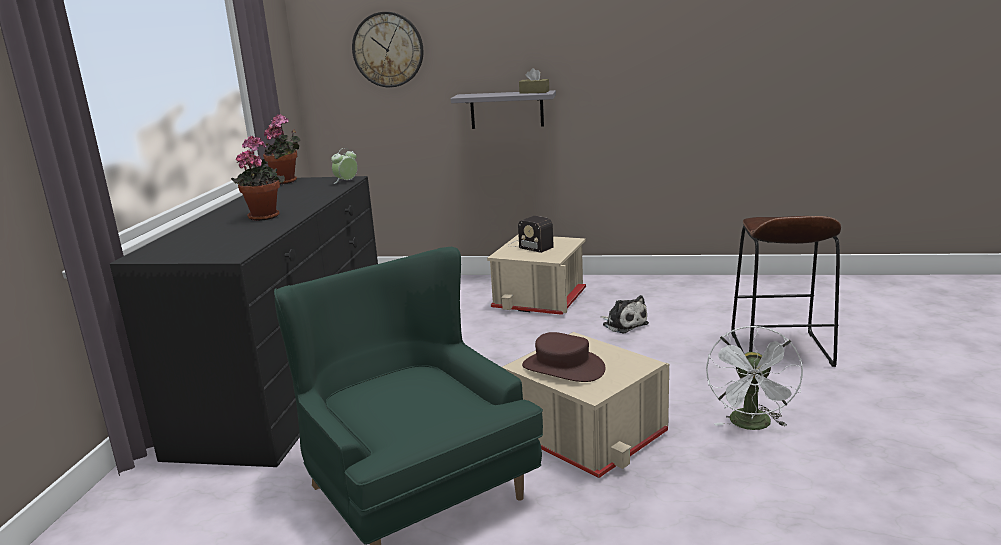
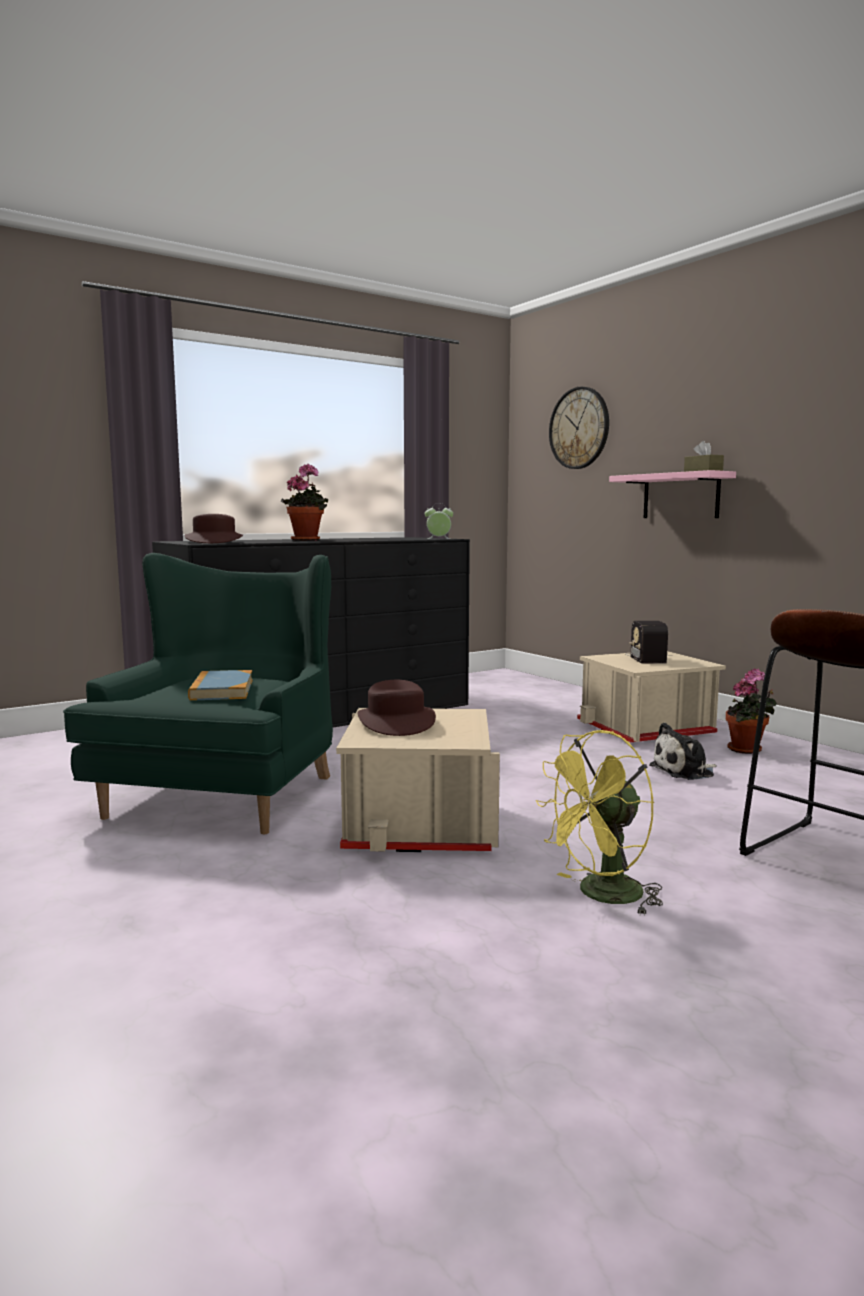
camera: 45 degrees right, 10 degrees down
potted plant [263,114,300,184] -> potted plant moved to [726,669,777,754]
grey shelf [451,90,556,129] -> pink shelf [609,470,736,518]
plush toy [601,295,649,333] -> plush toy turned 60 degrees clockwise [649,723,717,780]
white fan [706,326,803,430] -> yellow fan [536,730,663,916]
none -> brown hat [185,514,243,543]
none -> book [188,670,253,701]

